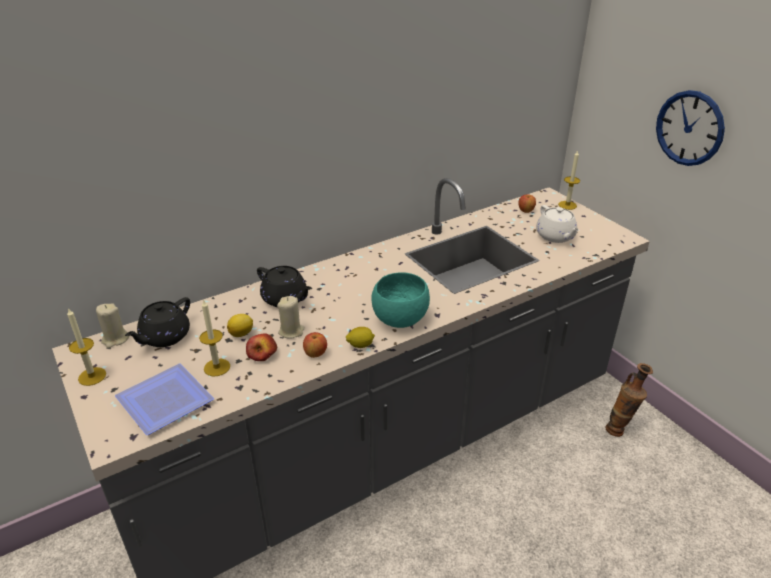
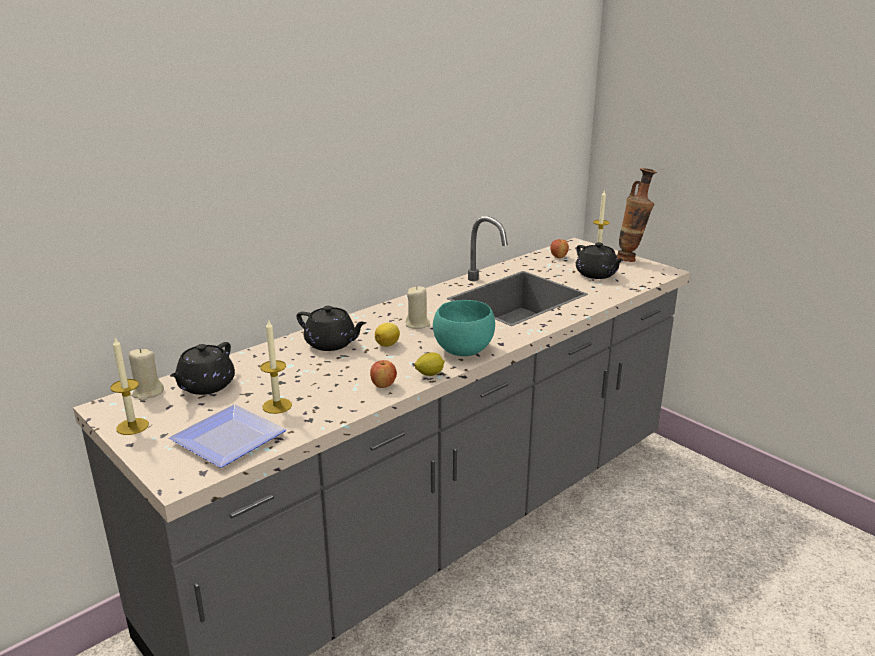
camera: 10 degrees left, 10 degrees down
lemon [227,314,253,337] -> lemon moved to [375,323,400,347]
apple [246,333,277,361] -> none
beige candle [277,296,305,339] -> beige candle moved to [406,286,430,329]
white teapot [536,205,580,243] -> black teapot [576,242,624,279]
vase [605,363,653,437] -> vase moved to [616,168,657,262]
wall clock [656,90,725,166] -> none

